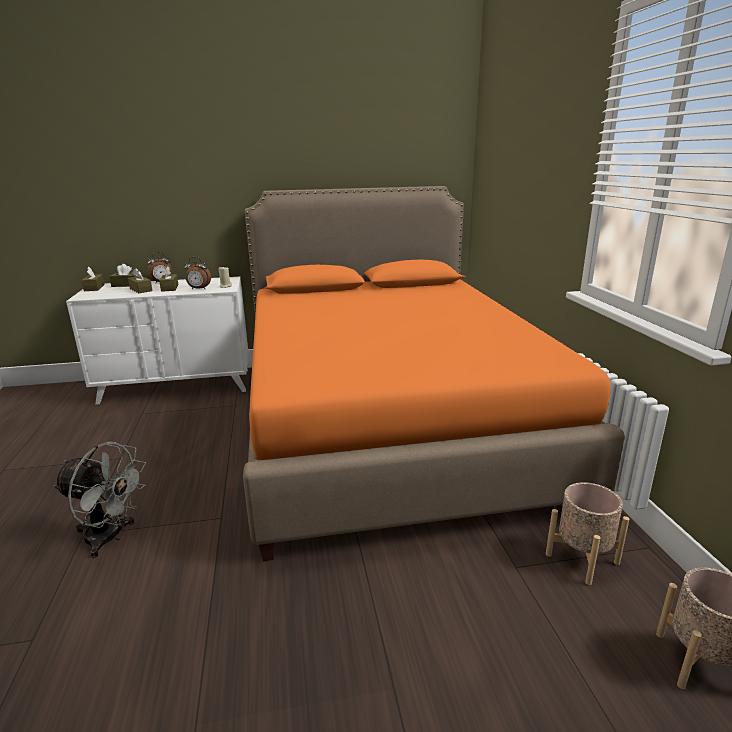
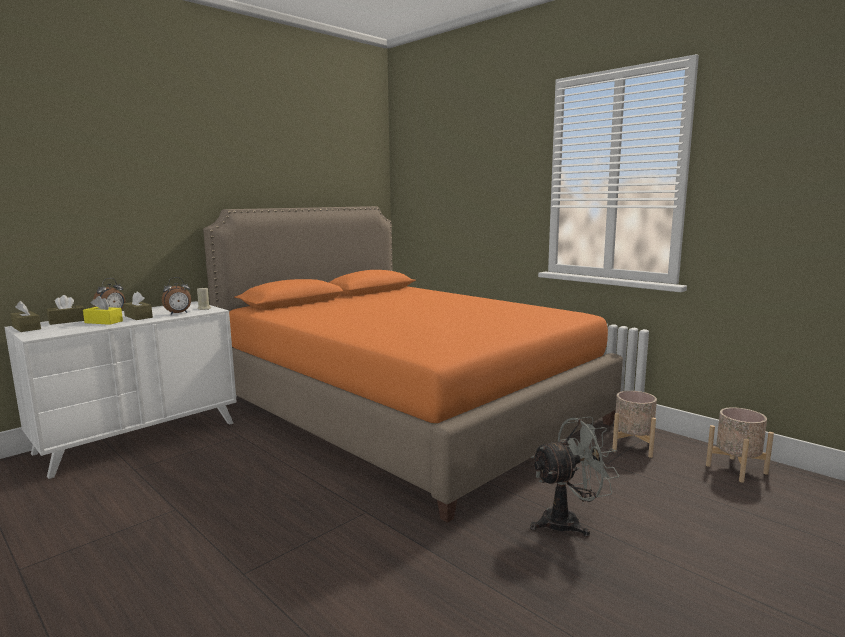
camera: 35 degrees left, 10 degrees down
grey fan [53,442,146,558] -> grey fan moved to [530,416,619,537]
brown tissue box [128,268,153,293] -> yellow tissue box [83,296,123,325]

